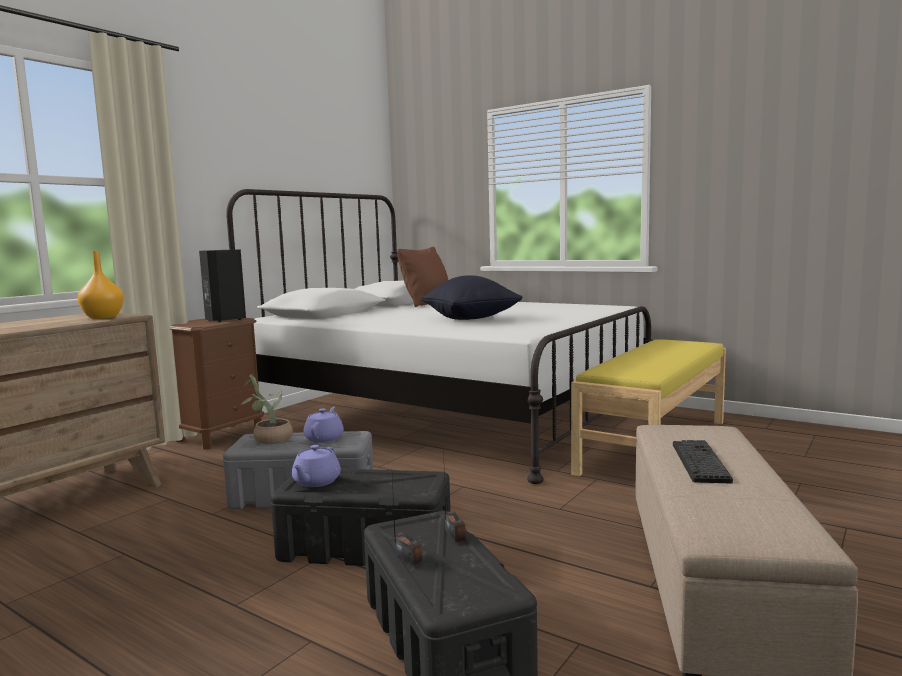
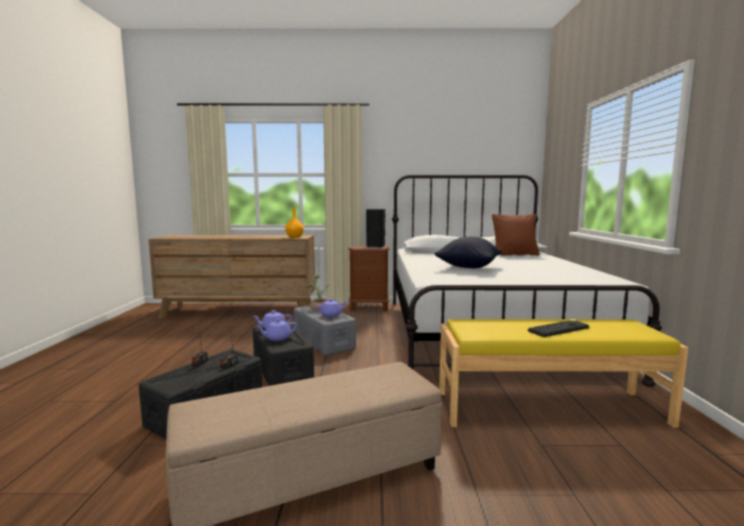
camera: 55 degrees right, 0 degrees up
keyboard [673,440,733,483] -> keyboard moved to [528,321,589,337]
none -> purple teapot [257,318,297,341]

